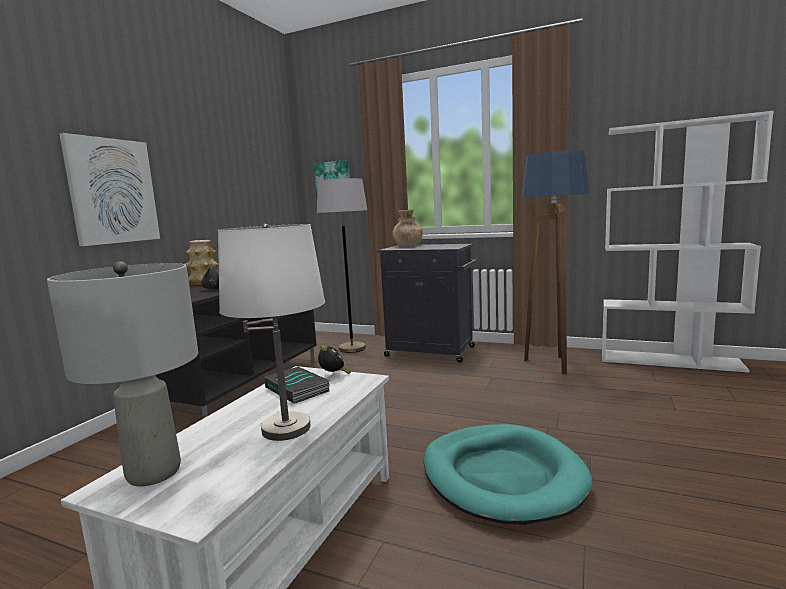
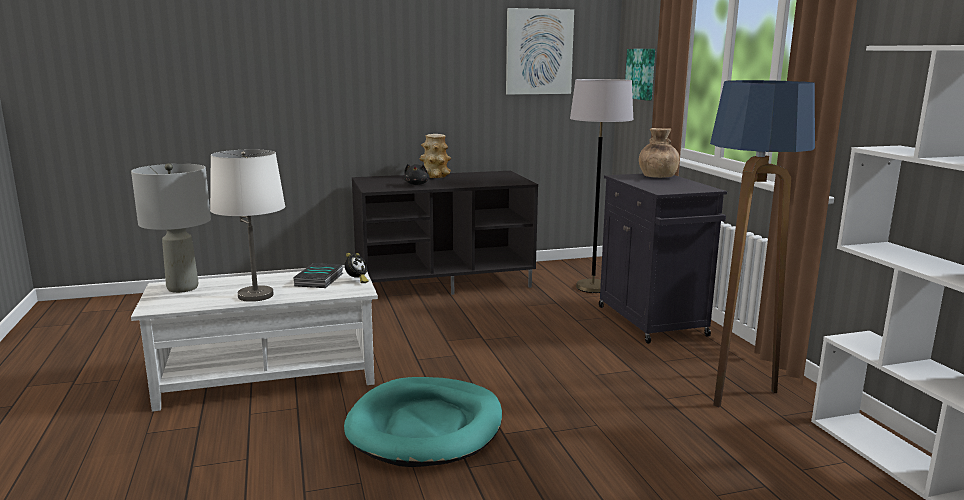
camera: 50 degrees right, 5 degrees up
picture [59,133,160,246] -> picture moved to [506,8,574,95]

